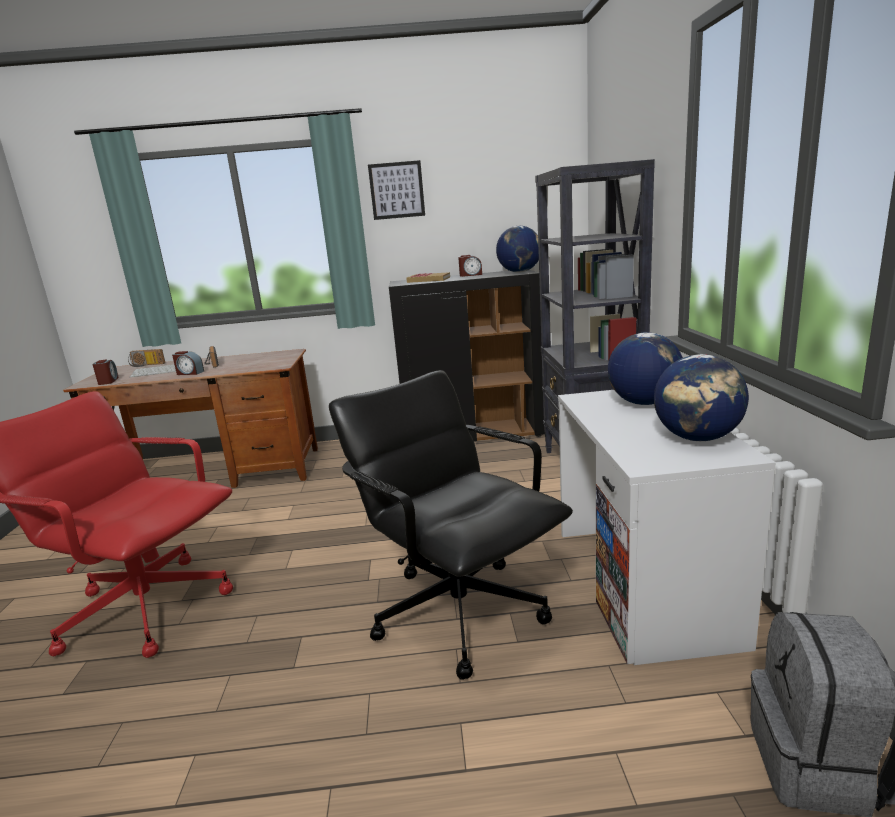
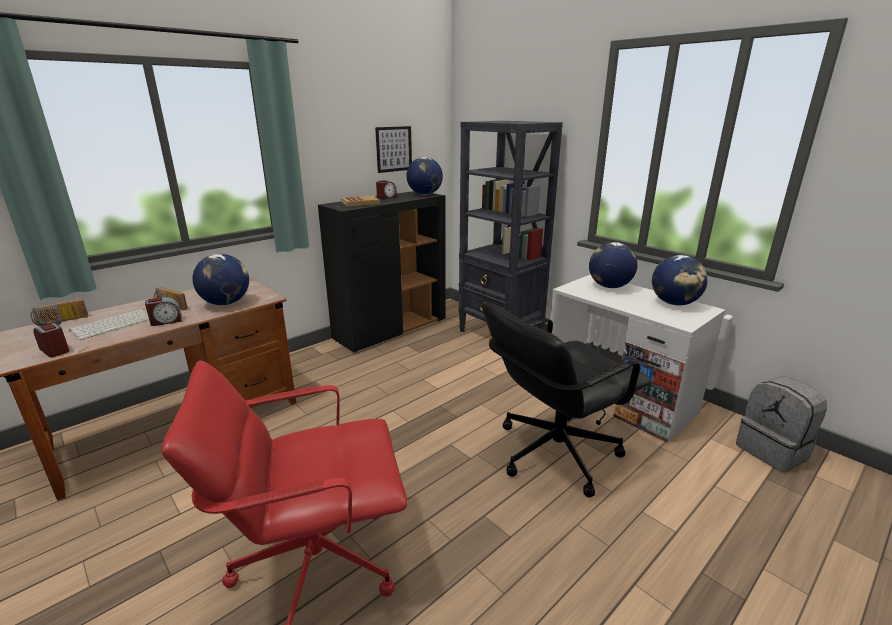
camera: 40 degrees left, 5 degrees up
black office chair [329,370,573,680] -> black office chair turned 45 degrees counterclockwise [482,302,651,497]
picture [368,160,425,220] -> picture moved to [375,126,412,173]
none -> globe [192,254,249,305]

